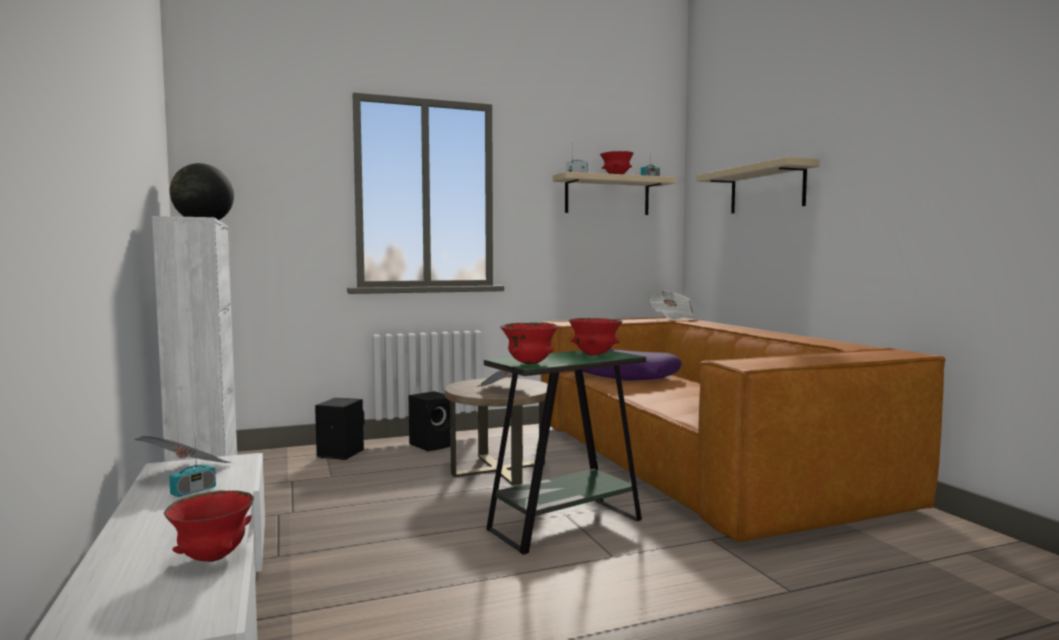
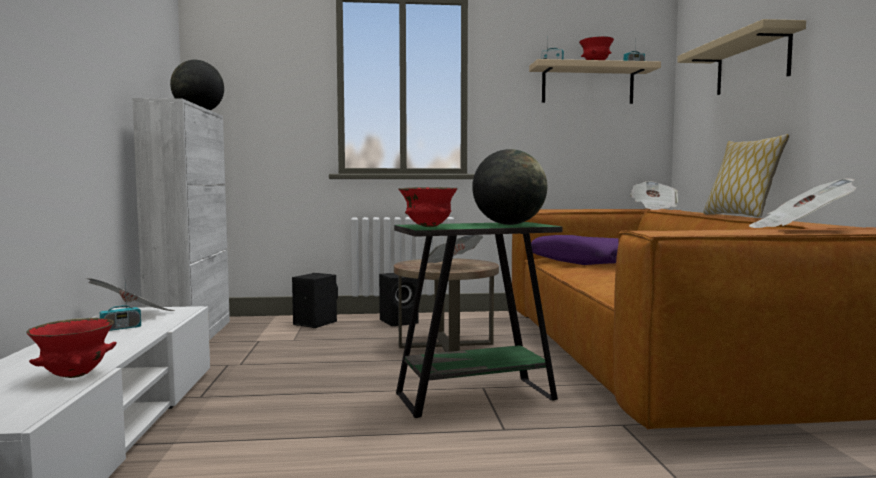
camera: 15 degrees right, 0 degrees up
red bowl [569,318,623,356] -> globe [472,149,547,225]
none -> pillow [704,134,789,217]
none -> newspaper [749,178,856,228]

